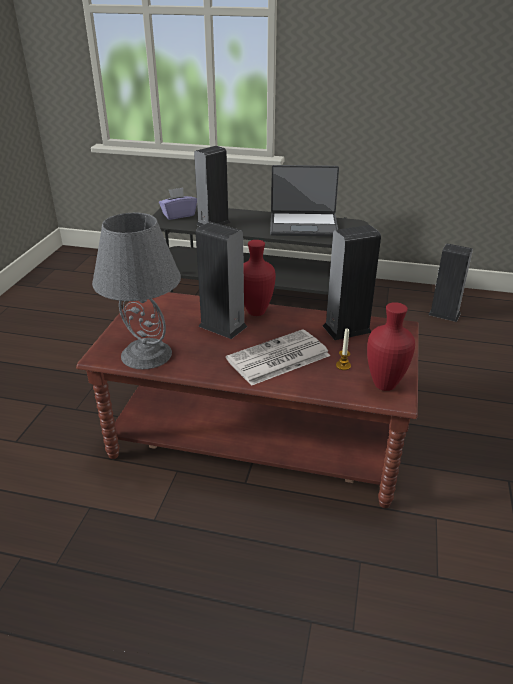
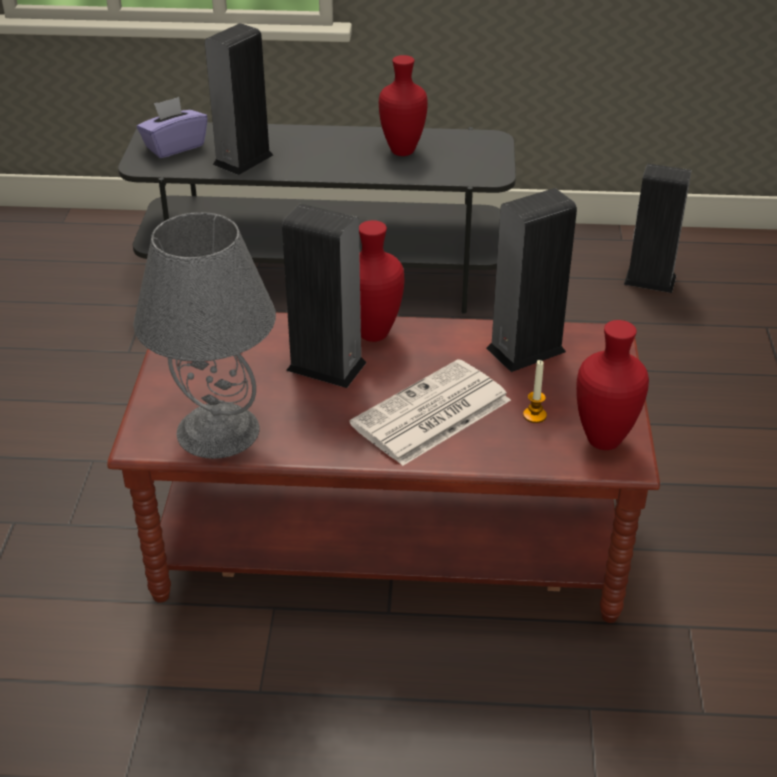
camera: 10 degrees left, 5 degrees up
laptop [270,165,339,237] -> red vase [379,55,428,156]

